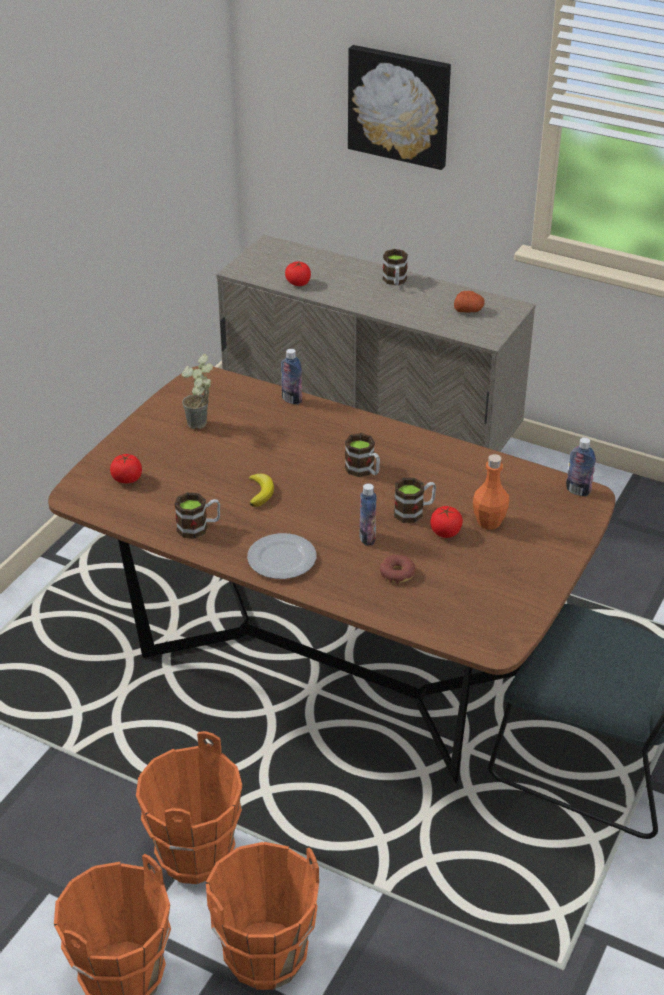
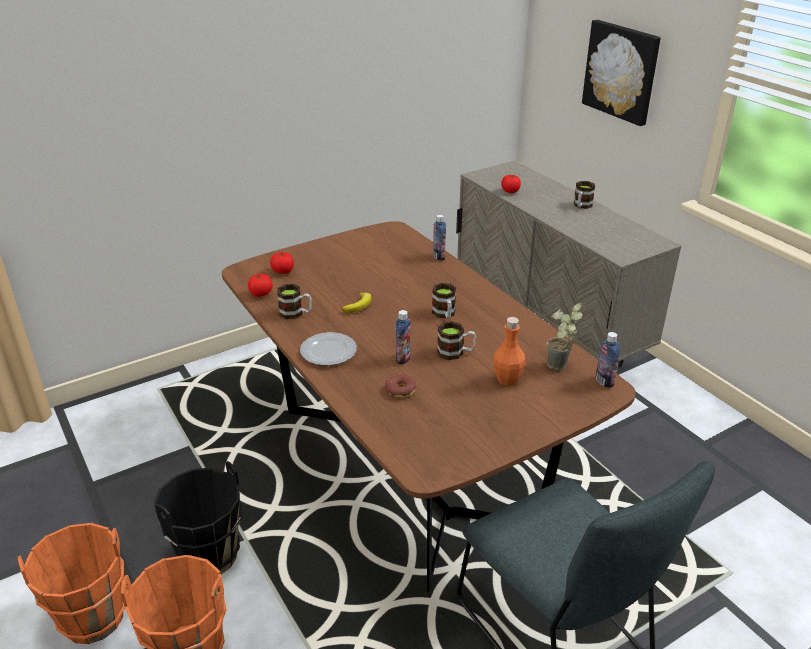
camera: 30 degrees right, 5 degrees down
orange bucket [136,731,242,884] -> black bucket [153,461,242,574]
potted plant [181,354,213,429] -> potted plant moved to [547,303,583,371]
tomato [430,506,463,538] -> tomato moved to [248,274,273,297]
potato [454,291,484,312] -> none

